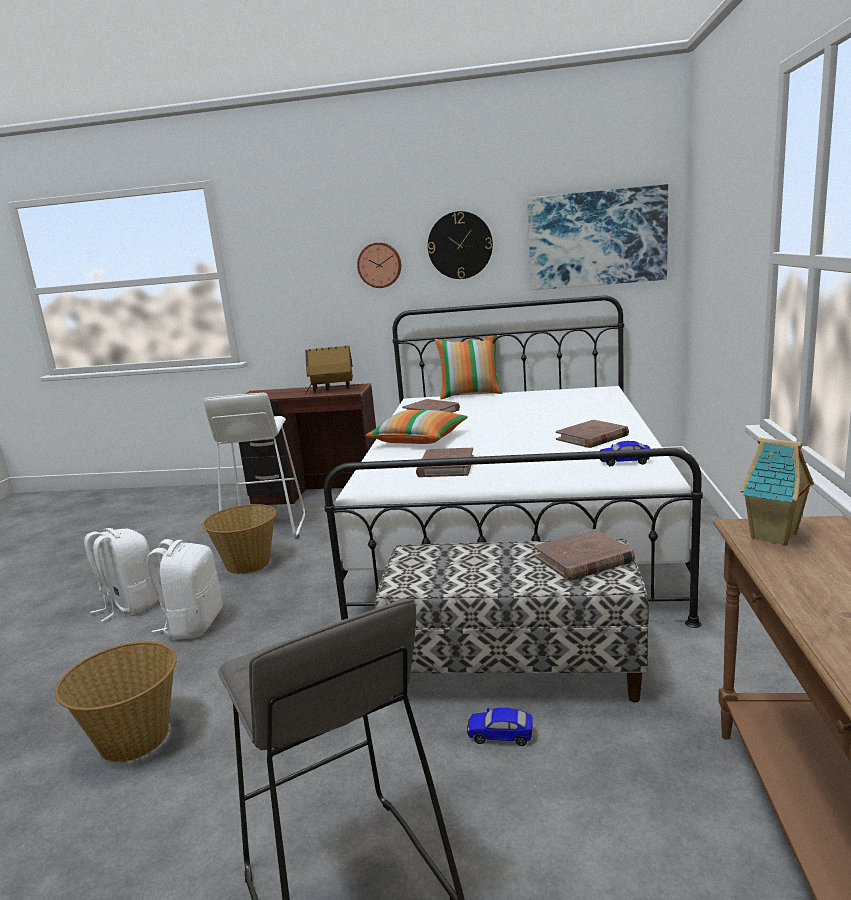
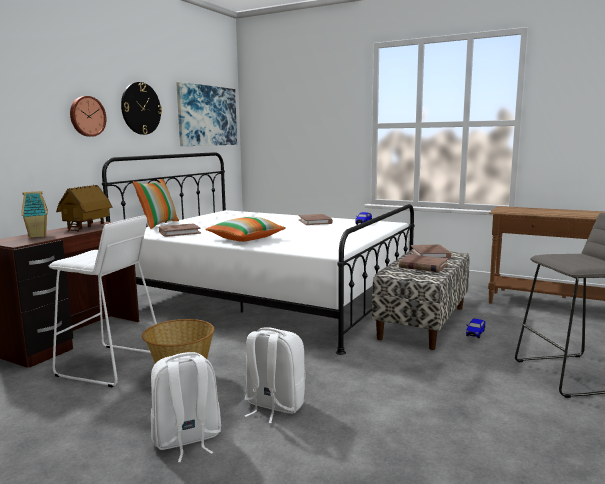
camera: 70 degrees left, 5 degrees down
basket [55,641,177,762] -> none
brown book [416,448,474,477] -> brown book moved to [399,254,448,272]
toy house [740,437,814,546] -> toy house moved to [21,191,48,238]

